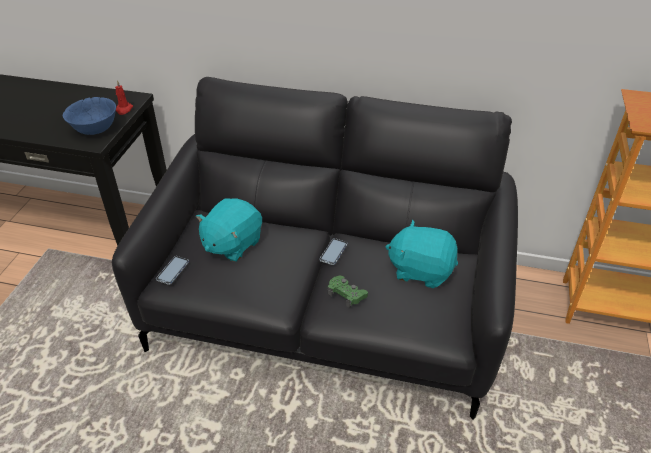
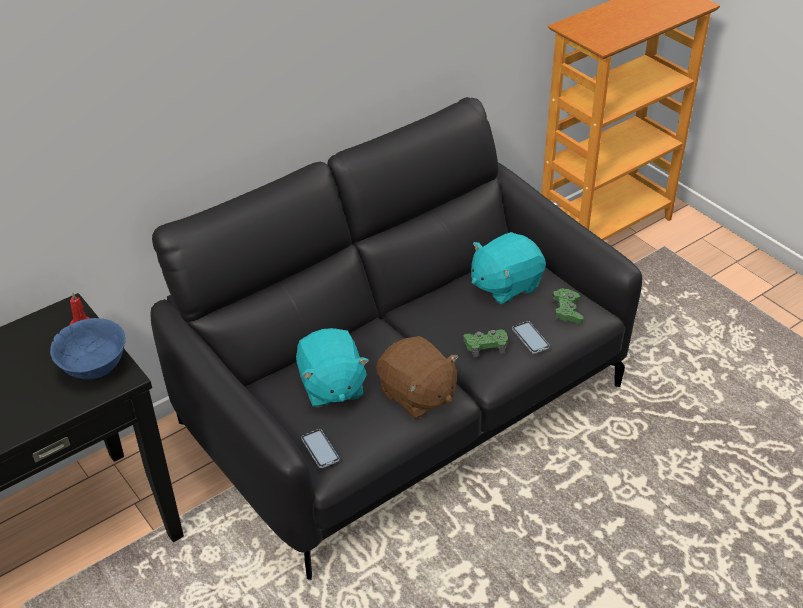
camera: 50 degrees left, 0 degrees up
phone [319,238,347,265] -> phone moved to [512,321,550,354]
none -> brown plush toy [376,336,459,419]
none -> green game controller [552,289,583,324]

